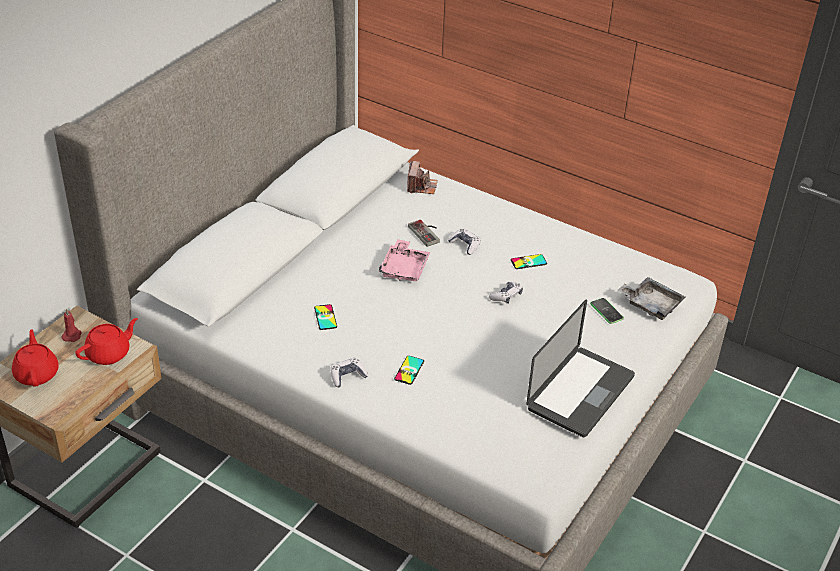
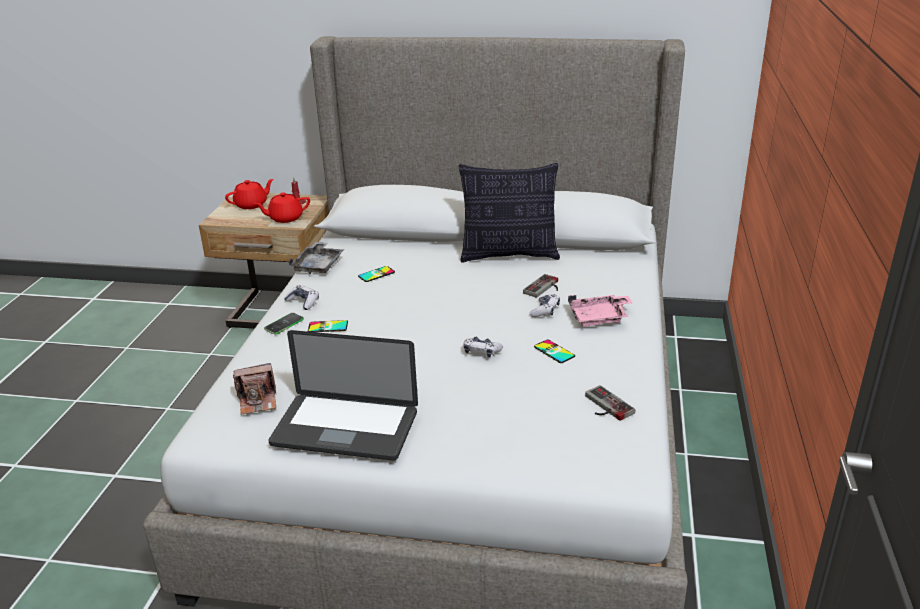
camera: 70 degrees right, 10 degrees down
red teapot [75,318,138,365] -> red teapot turned 135 degrees clockwise [254,192,310,223]
pink tray [379,239,430,281] -> pink tray moved to [568,295,632,327]
camera [407,161,438,194] -> camera moved to [233,363,276,414]
phone [590,298,624,324] -> phone moved to [264,313,304,335]
grey tray [618,277,686,320] -> grey tray moved to [288,242,344,274]
none -> pillow [459,163,560,263]
none -> game controller [585,385,635,421]

